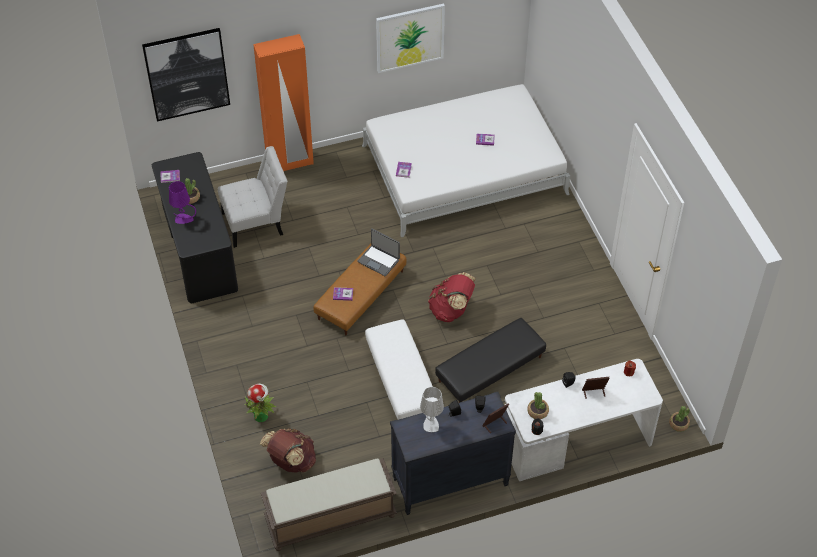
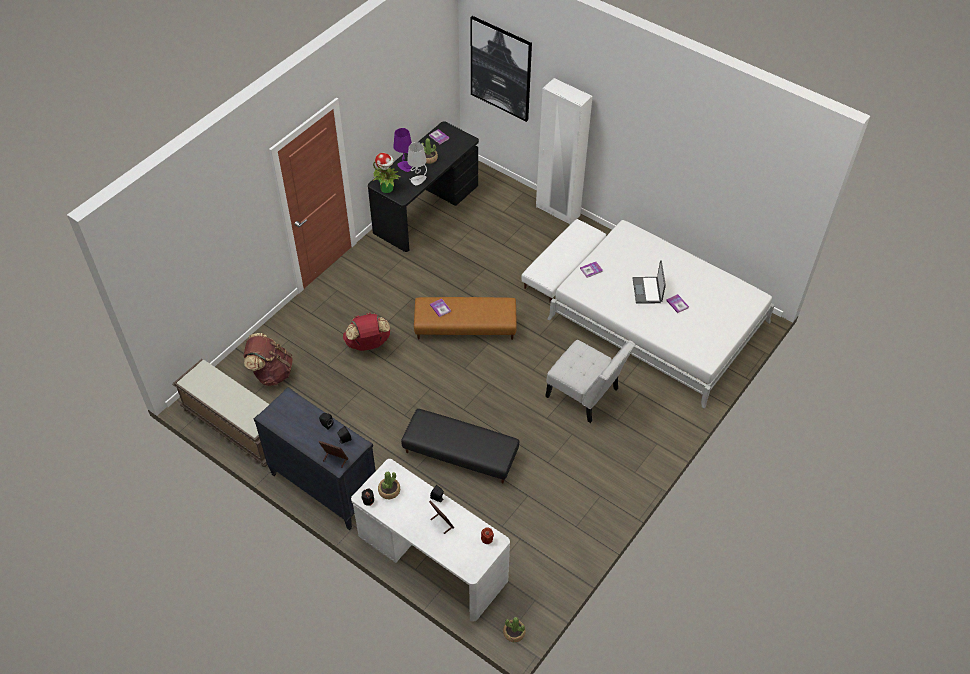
camera: 55 degrees right, 0 degrees up
white chair [218,146,287,248] -> white chair moved to [545,340,635,423]
potted plant [244,383,276,422] -> potted plant moved to [373,153,401,193]
orange wardrobe [253,34,314,171] -> white wardrobe [536,78,593,224]
laptop [357,229,400,276] -> laptop moved to [633,260,666,304]
white ottoman [365,319,438,420] -> white ottoman moved to [522,219,606,302]
picture [376,3,445,73] -> none
grey table lamp [420,387,444,432] -> grey table lamp moved to [407,142,427,185]
red backpack [428,272,476,322] -> red backpack moved to [343,313,391,351]

